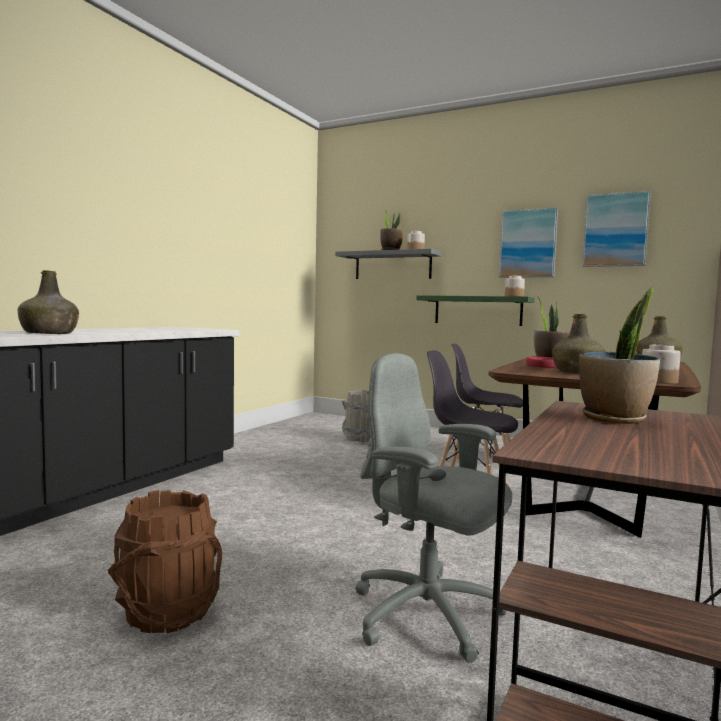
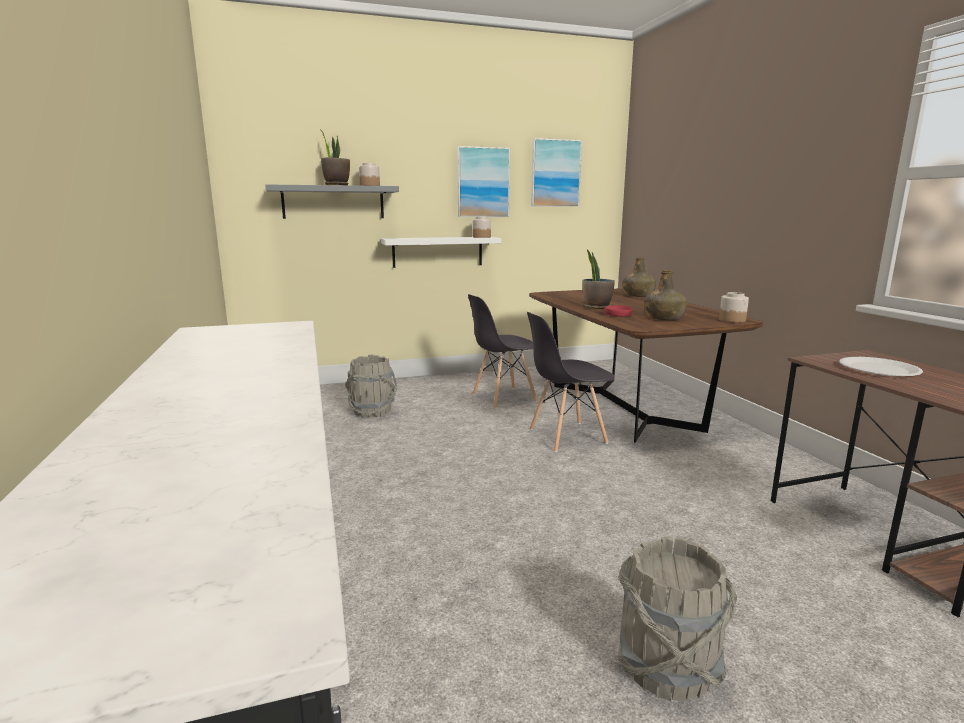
camera: 45 degrees left, 10 degrees up
green bottle [18,270,79,334] -> none
brown bucket [108,490,222,633] -> grey bucket [617,536,737,701]
grey office chair [355,353,512,663] -> none
green shelf [416,295,535,326] -> white shelf [381,237,501,268]
potted plant [579,286,660,424] -> white plate [840,357,923,376]

